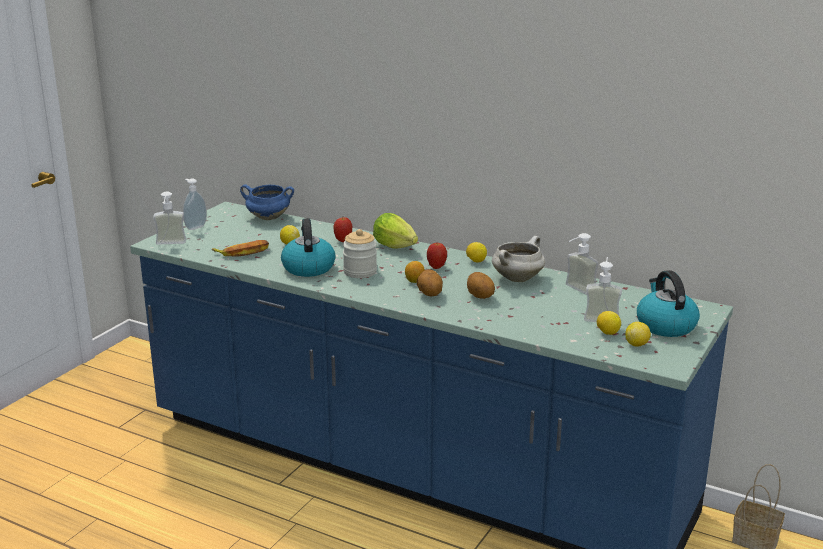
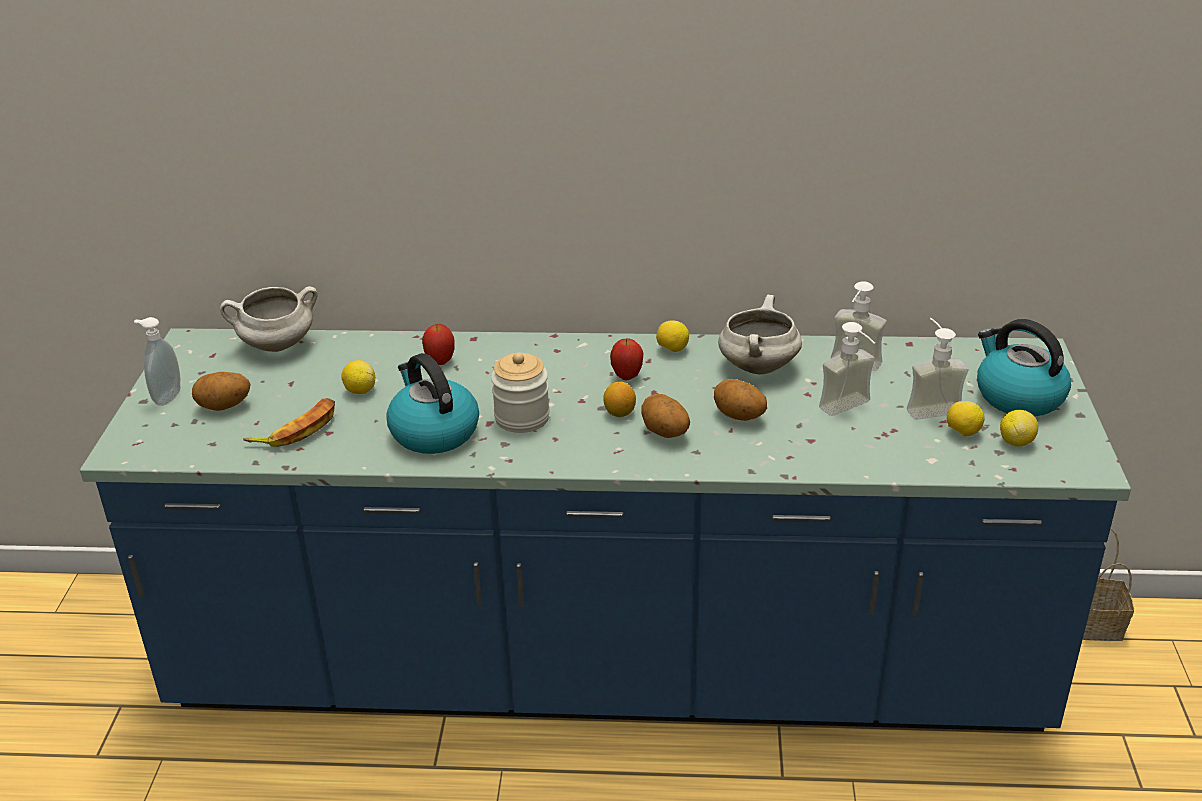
camera: 25 degrees left, 10 degrees up
soap dispenser [153,191,186,245] -> soap dispenser moved to [819,322,875,416]
blue cooking pot [240,184,294,220] -> white cooking pot [220,286,318,352]
lettuce [373,213,418,249] -> none
none -> potato [192,372,251,411]

